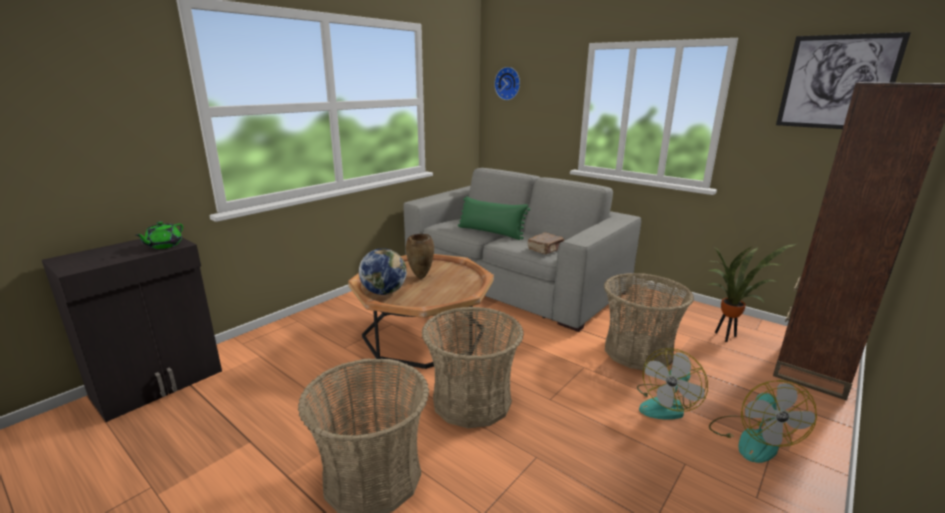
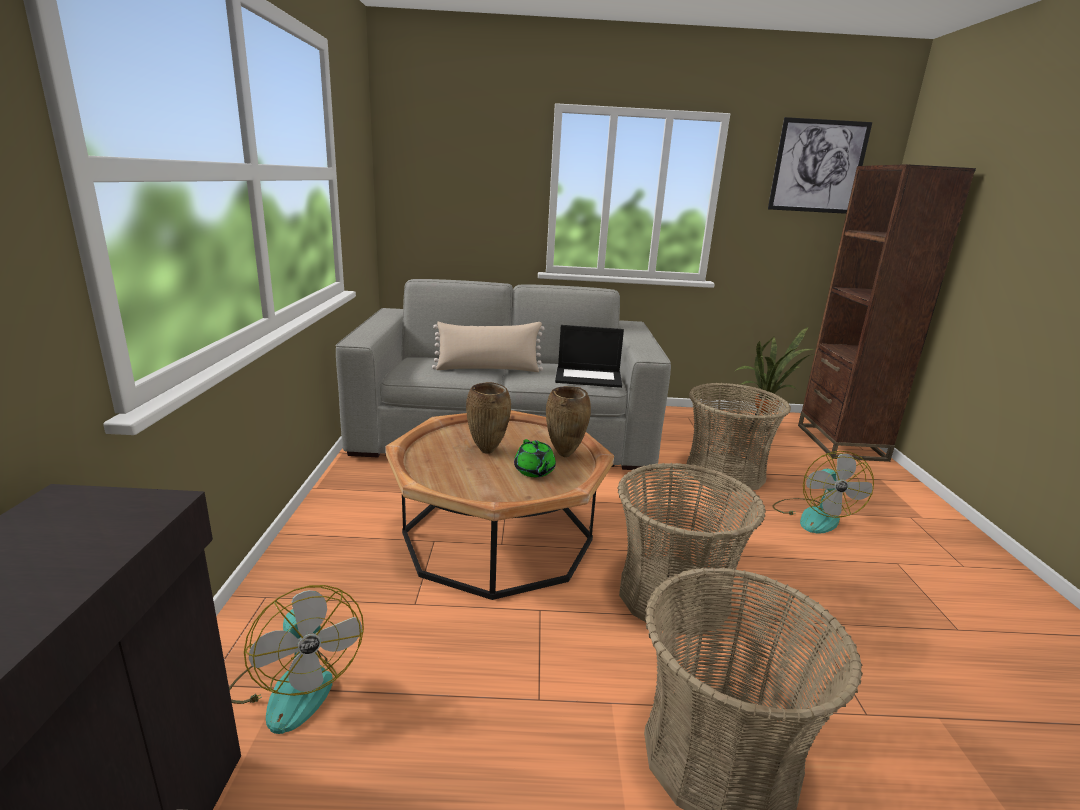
camera: 40 degrees left, 0 degrees up
green teapot [136,222,183,249] -> green teapot moved to [514,439,556,477]
globe [359,248,407,295] -> none
green pillow [458,196,530,240] -> beige pillow [432,322,545,372]
wall clock [494,67,520,100] -> none
brown book [528,232,564,254] -> laptop [555,325,624,388]
fan [709,380,817,463] -> fan moved to [229,585,364,734]
none -> brown vase [546,386,591,457]

